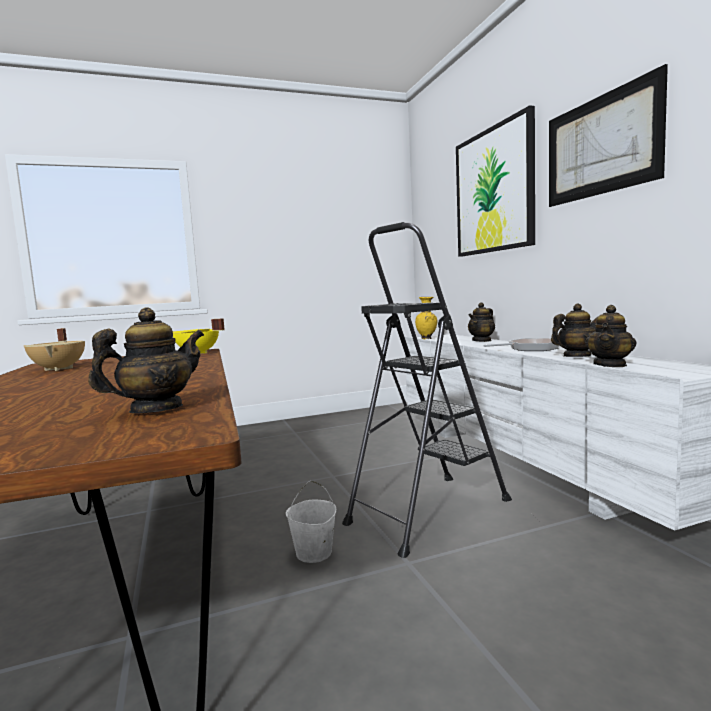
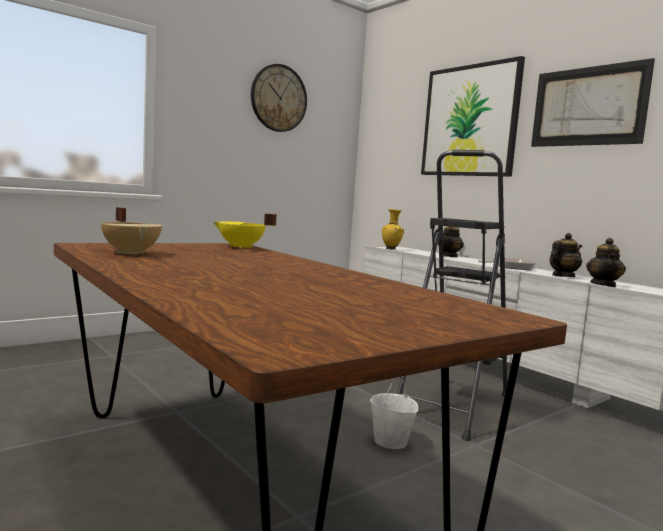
camera: 20 degrees left, 0 degrees up
teapot [88,308,204,413] -> none
none -> wall clock [251,64,307,132]

